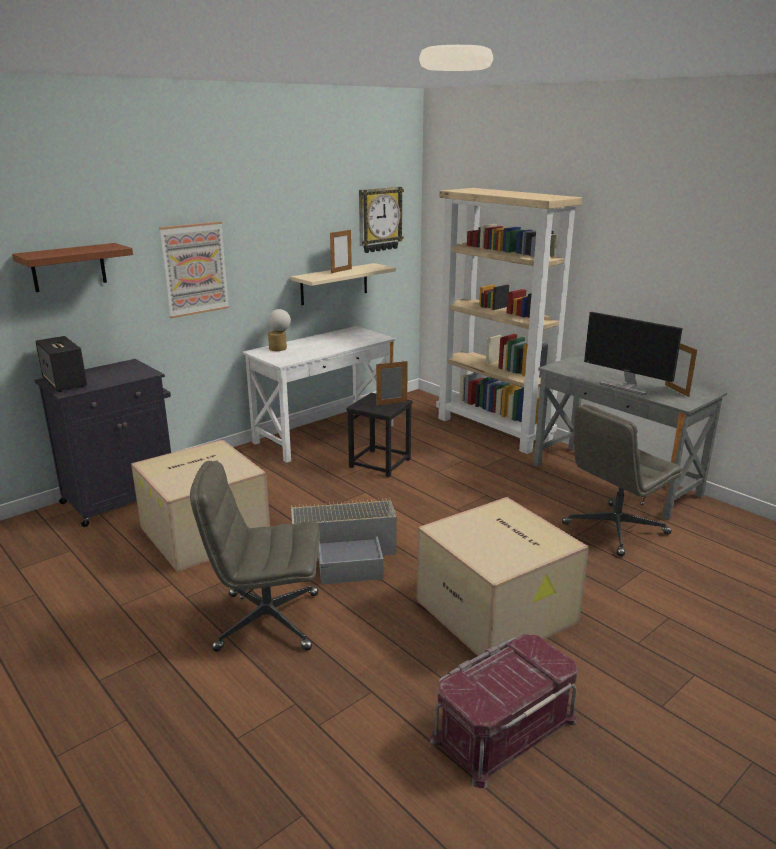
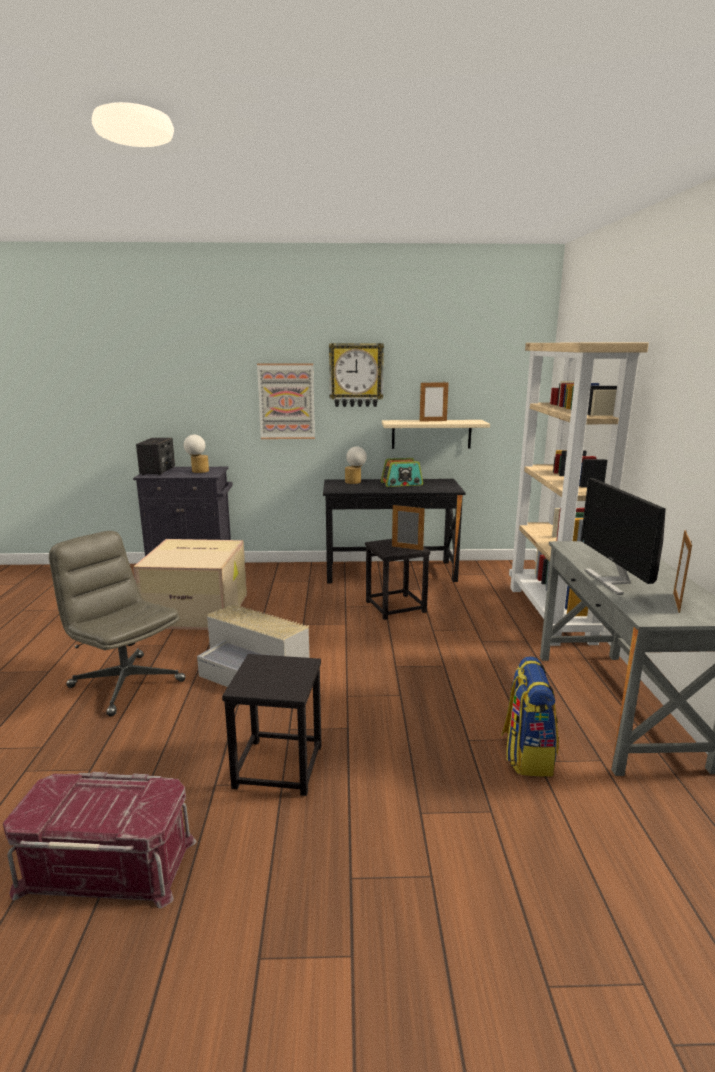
camera: 40 degrees right, 5 degrees down
brown shelf [12,243,133,292] -> none
white desk [242,326,396,463] -> black desk [323,479,466,583]
wall clock [359,187,404,253] -> wall clock moved to [329,343,384,407]
cardboard box [417,497,589,660] -> black stool [222,654,322,796]
grey office chair [562,404,682,557] -> backpack [501,656,559,777]
none -> table lamp [184,435,209,473]
none -> radio [381,458,423,487]

